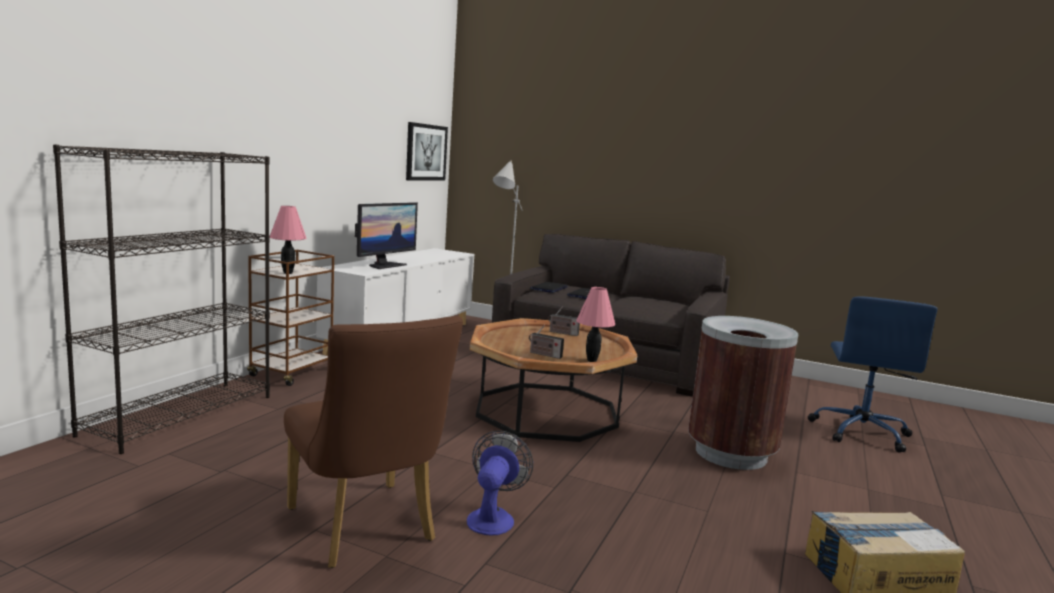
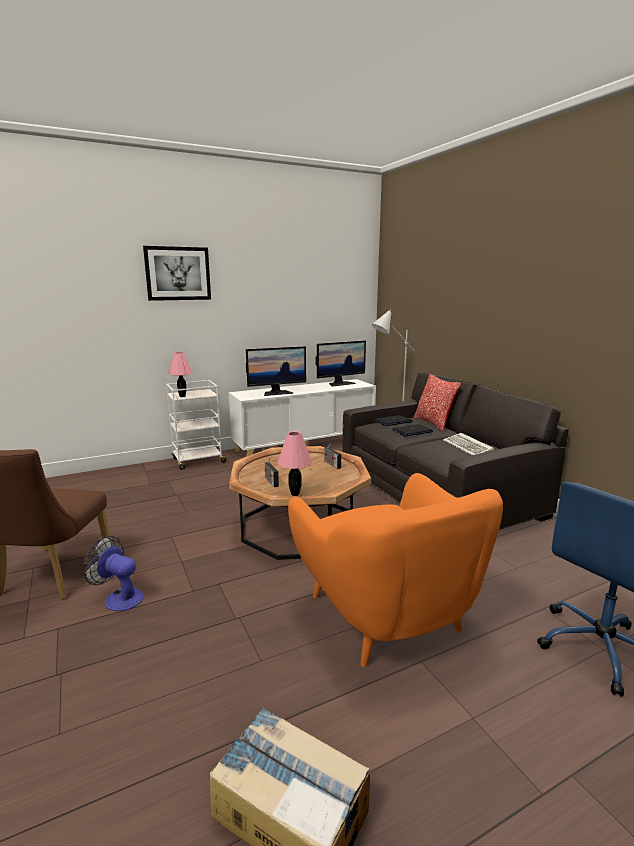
camera: 40 degrees right, 5 degrees up
black bookcase [53,144,270,454] -> none
brown cart [247,250,334,386] -> white cart [166,380,227,470]
picture [406,122,448,181] -> picture moved to [143,246,211,301]
fan [467,431,533,536] -> fan turned 120 degrees counterclockwise [83,536,144,611]
brown trash can [688,316,798,470] -> orange armchair [288,473,503,667]
none -> monitor [315,340,366,387]
none -> pillow [414,374,461,431]
none -> keyboard [443,433,494,455]

